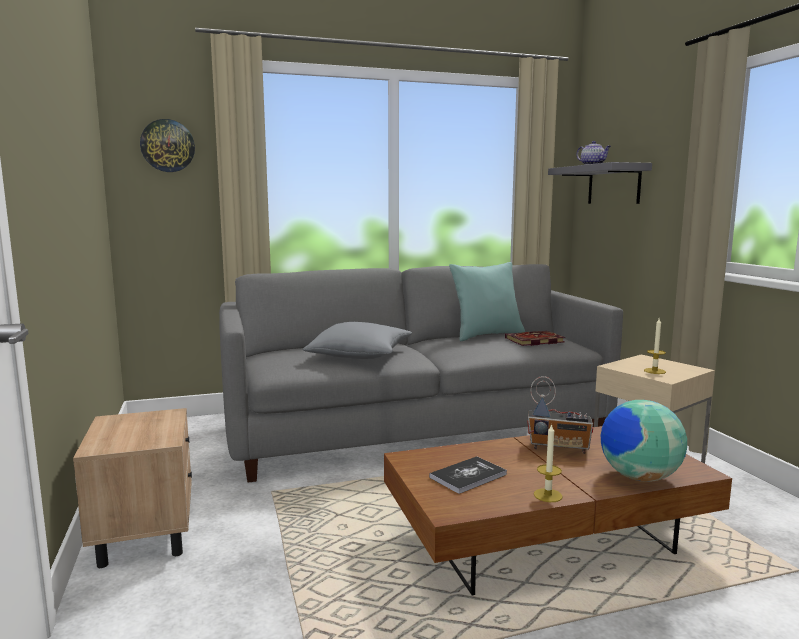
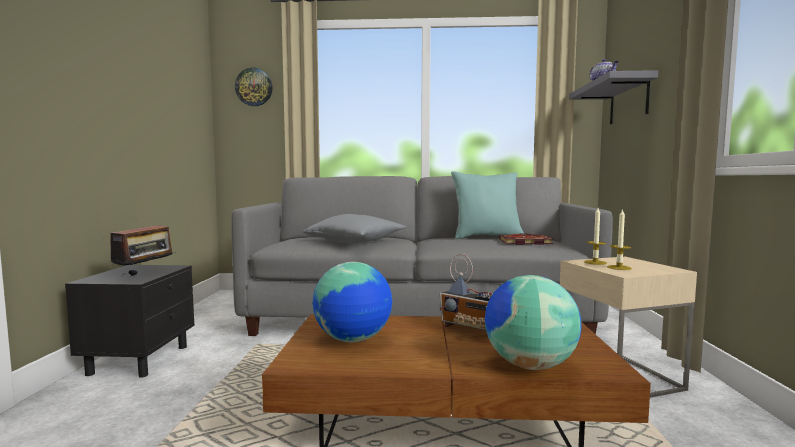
camera: 20 degrees right, 5 degrees down
beige nightstand [73,408,192,568] -> black nightstand [65,265,195,378]
book [429,456,507,494] -> globe [312,262,392,342]
candle [534,423,562,502] -> candle moved to [584,208,607,265]
none -> radio [103,217,176,276]

